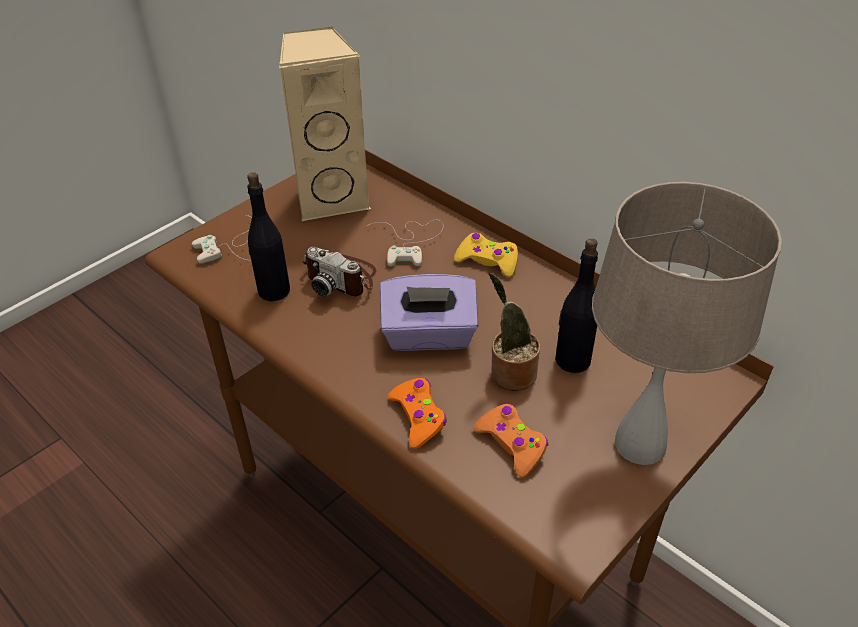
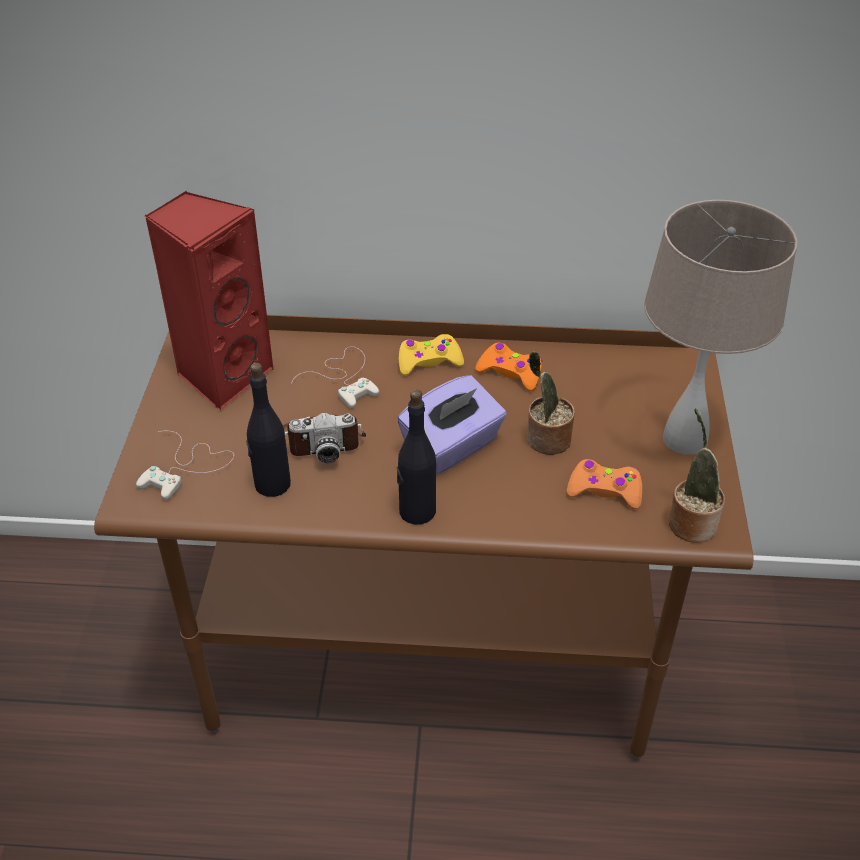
camera: 40 degrees left, 0 degrees up
beige speaker [279,26,371,221] -> red speaker [145,190,275,410]
orange game controller [388,378,447,449] -> orange game controller moved to [475,342,542,391]
black bottle [555,238,598,373] -> black bottle moved to [397,389,436,525]
none -> potted plant [669,408,725,543]

